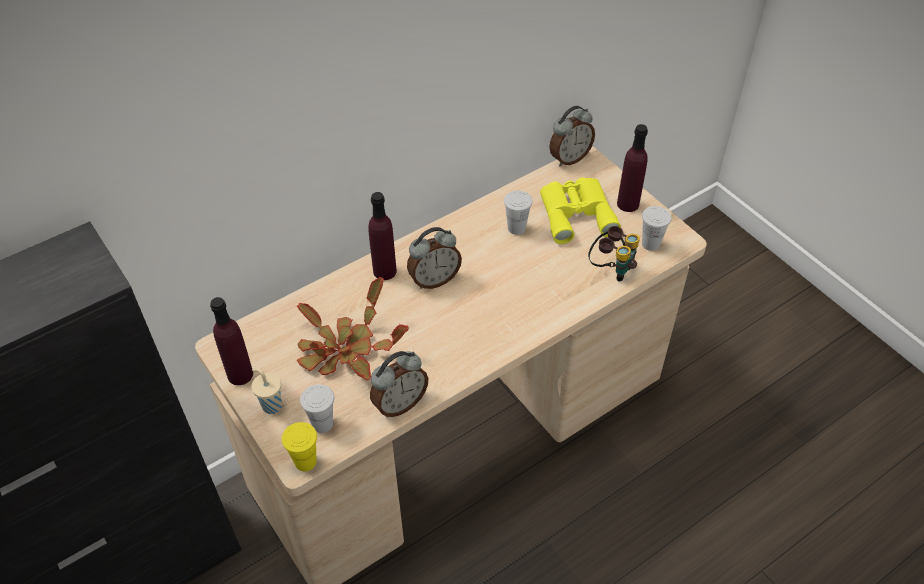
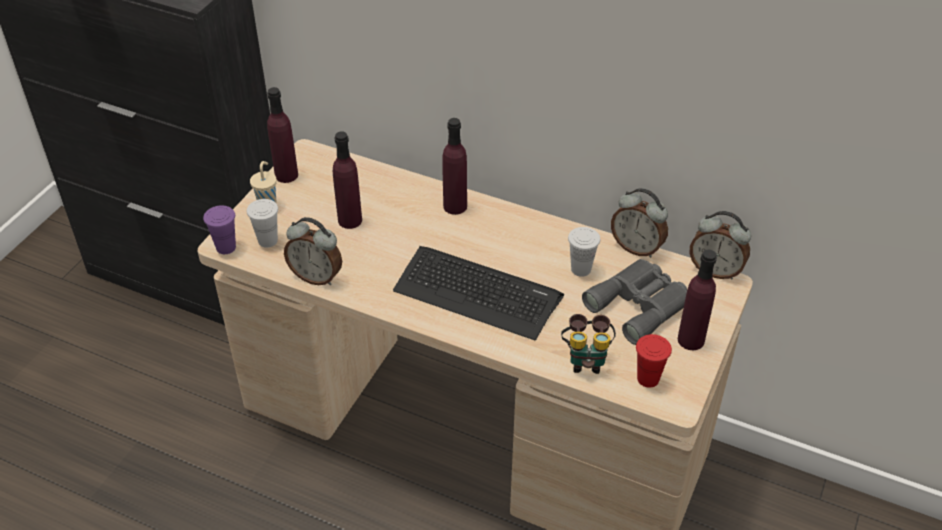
camera: 60 degrees right, 5 degrees down
yellow cup [282,422,317,472] -> purple cup [203,205,236,254]
potted plant [297,277,409,380] -> purple bottle [333,131,362,229]
alarm clock [407,227,462,289] -> alarm clock moved to [611,188,668,258]
yellow binoculars [540,178,621,244] -> grey binoculars [582,259,687,345]
white cup [642,206,672,251] -> red cup [636,334,672,388]
none -> keyboard [393,246,564,340]

